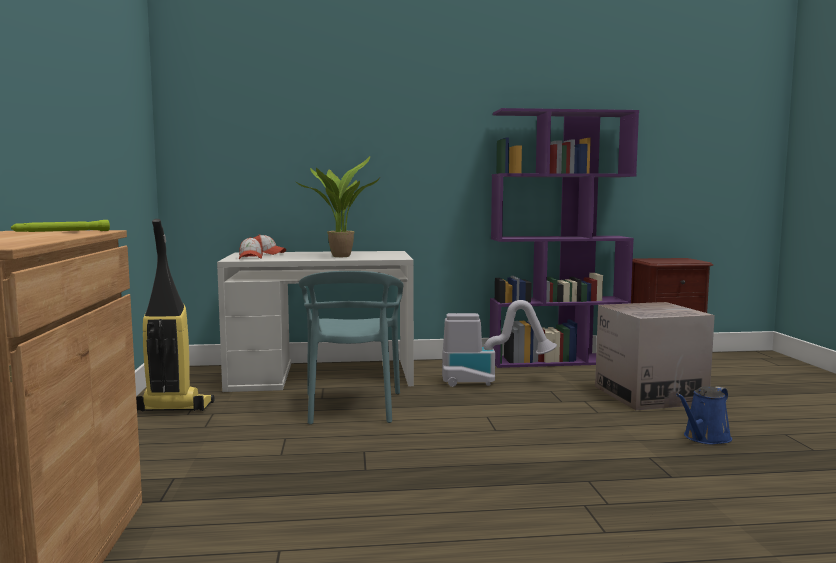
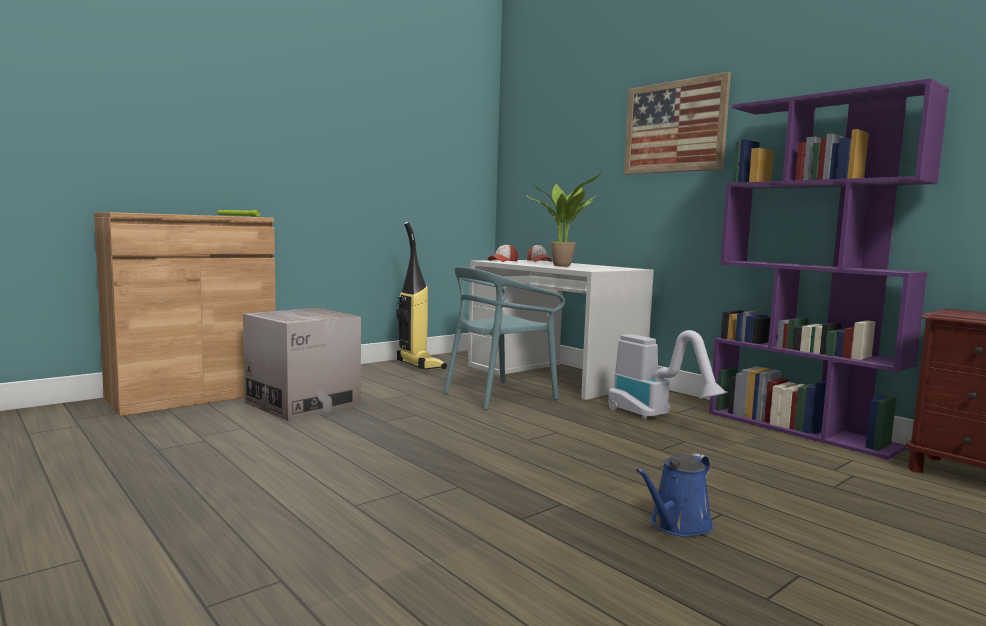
camera: 55 degrees right, 0 degrees up
cardboard box [595,302,715,410] -> cardboard box moved to [243,308,361,421]
blue watering can [676,386,732,444] -> blue watering can turned 60 degrees counterclockwise [636,453,713,537]
none -> picture [624,72,731,175]

